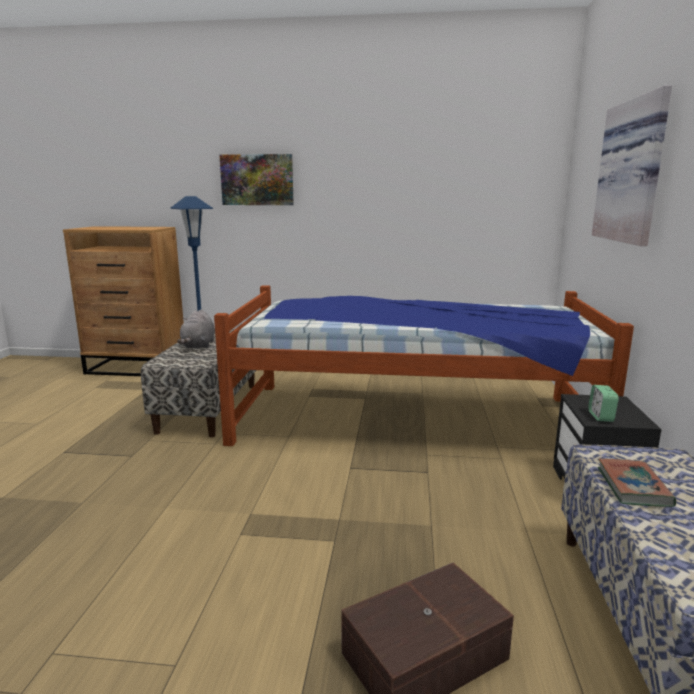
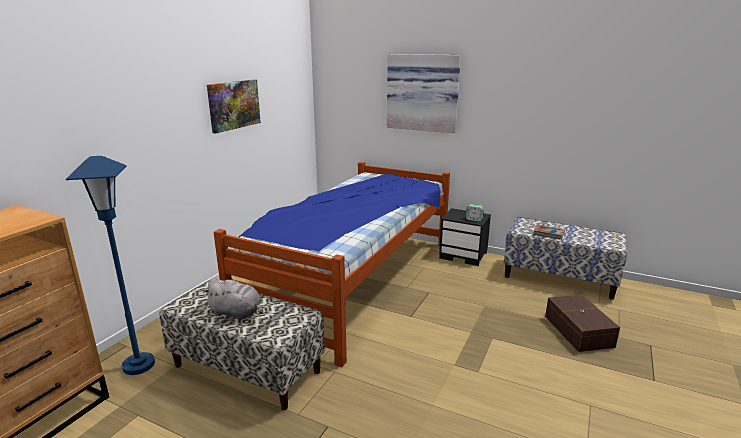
camera: 70 degrees left, 5 degrees up
picture [219,154,294,205] -> picture moved to [207,79,261,134]

